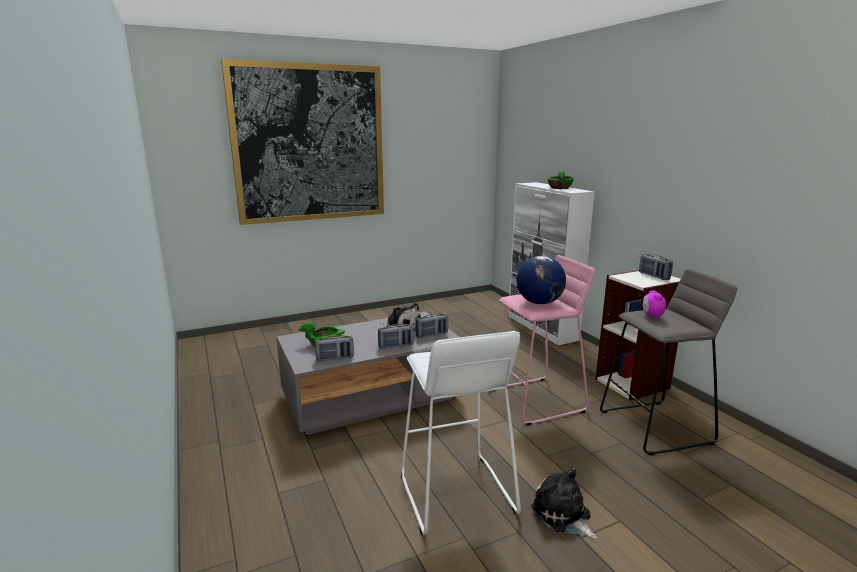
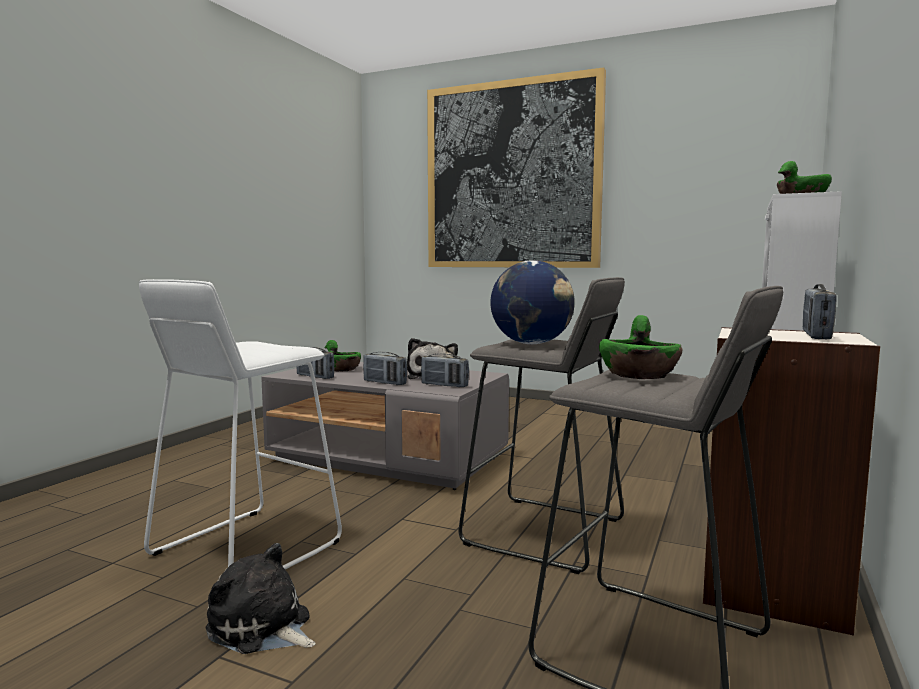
camera: 50 degrees right, 10 degrees down
pink stool [494,255,595,425] -> grey stool [458,277,625,574]
plush toy [531,467,597,539] -> plush toy turned 75 degrees counterclockwise [206,543,316,654]
alarm clock [643,291,666,319] -> green bowl [599,315,682,379]

